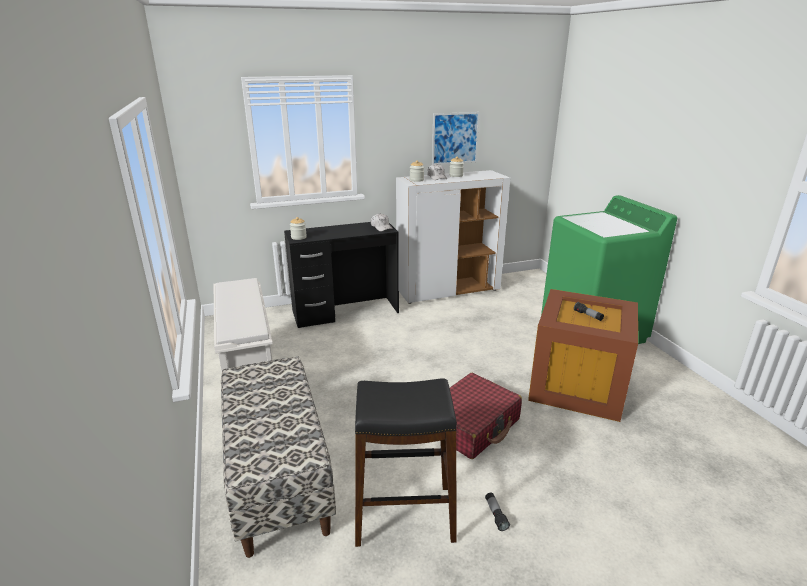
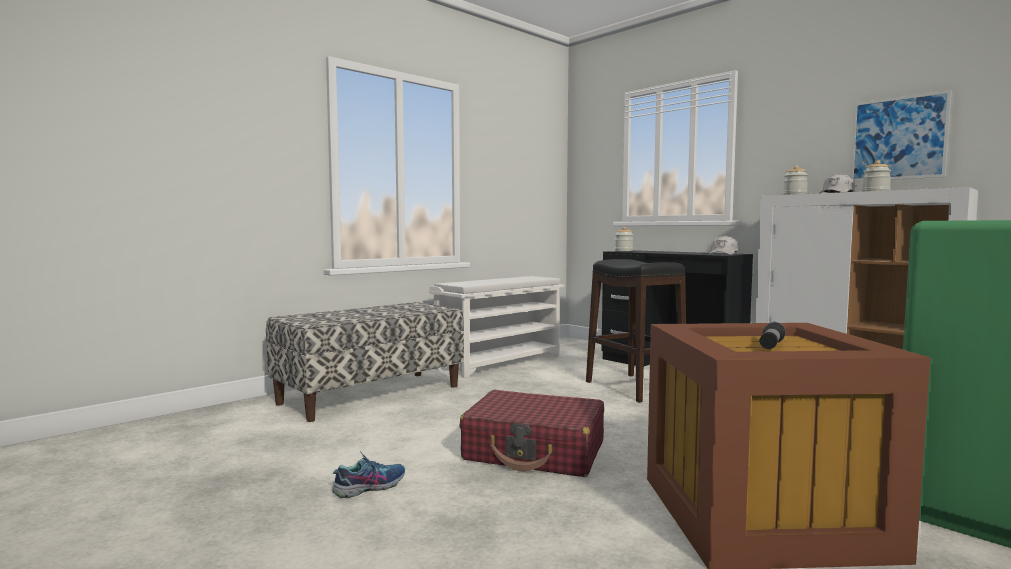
camera: 65 degrees right, 20 degrees down
black stool [355,378,457,547] -> black stool moved to [586,259,686,403]
flashlight [485,493,510,531] -> shoe [332,451,405,498]

